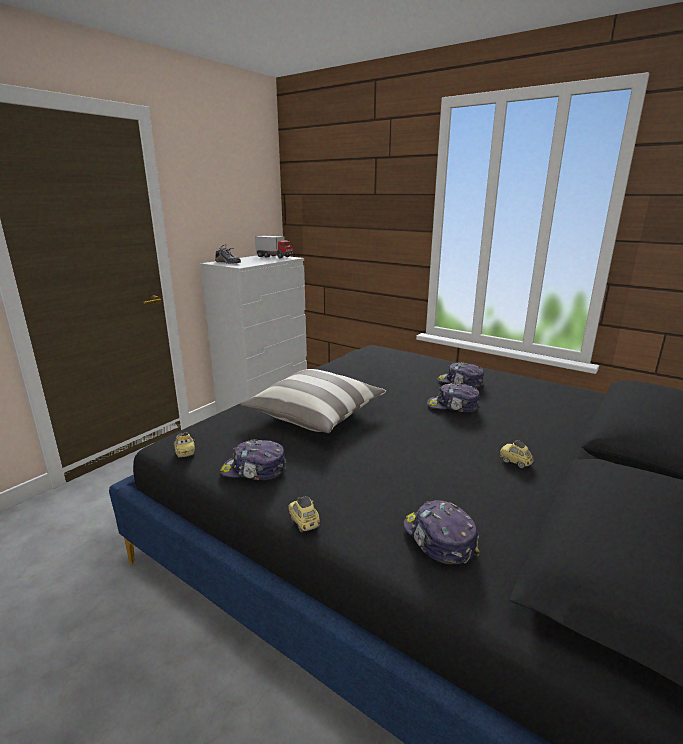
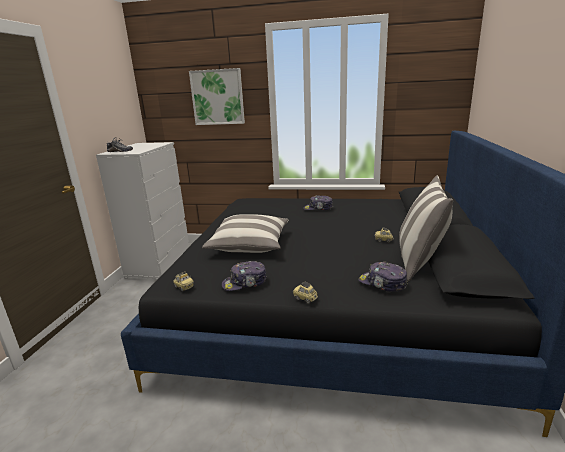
camera: 25 degrees left, 0 degrees up
toy truck [255,236,294,259] -> none
cap [427,383,480,412] -> none
none -> picture [189,68,245,125]
none -> pillow [399,176,453,281]

